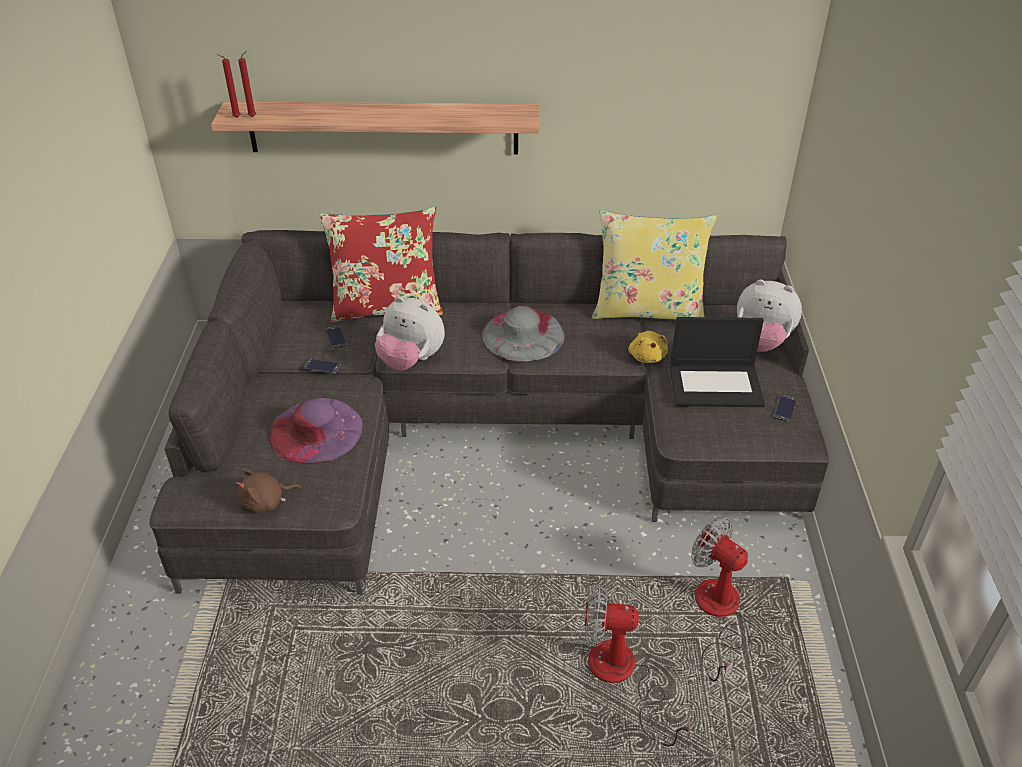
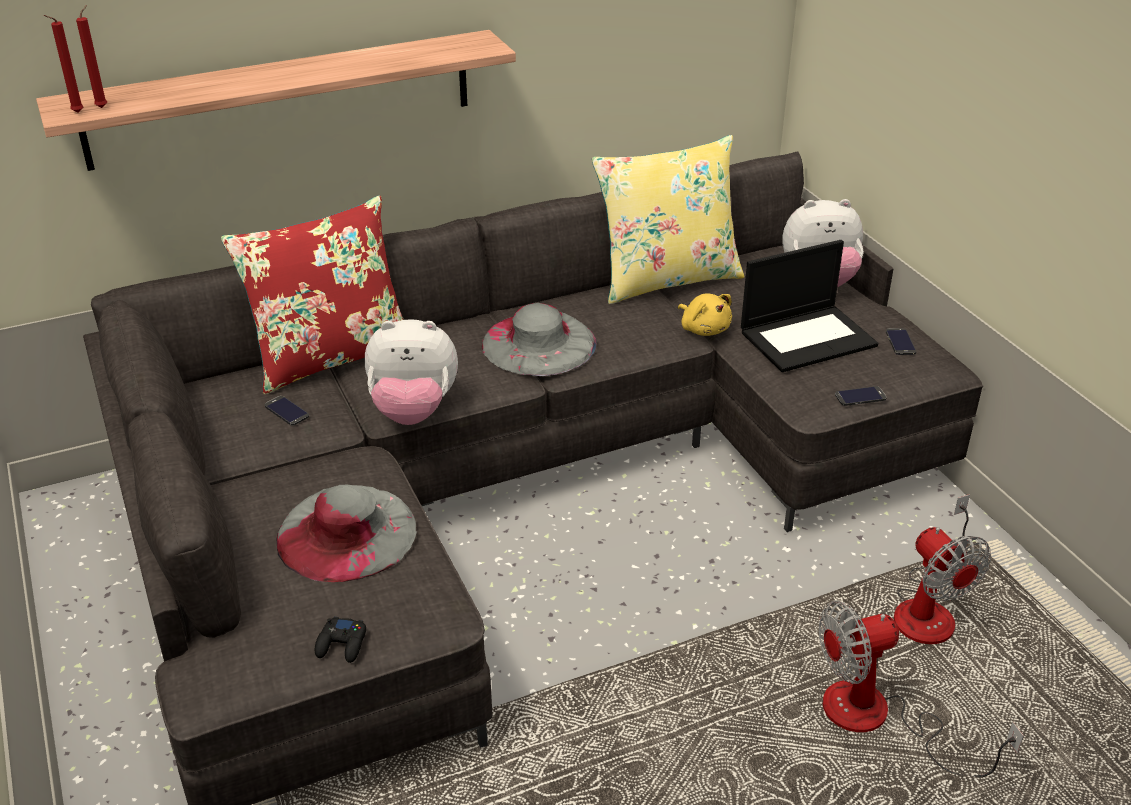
camera: 25 degrees left, 5 degrees down
brown plush toy [236,469,301,512] -> black game controller [315,617,366,663]
purple hat [269,398,362,464] -> grey hat [277,485,417,582]
phone [304,359,341,374] -> phone moved to [835,386,887,406]
fan [691,517,748,681] -> fan turned 135 degrees counterclockwise [894,494,991,644]

